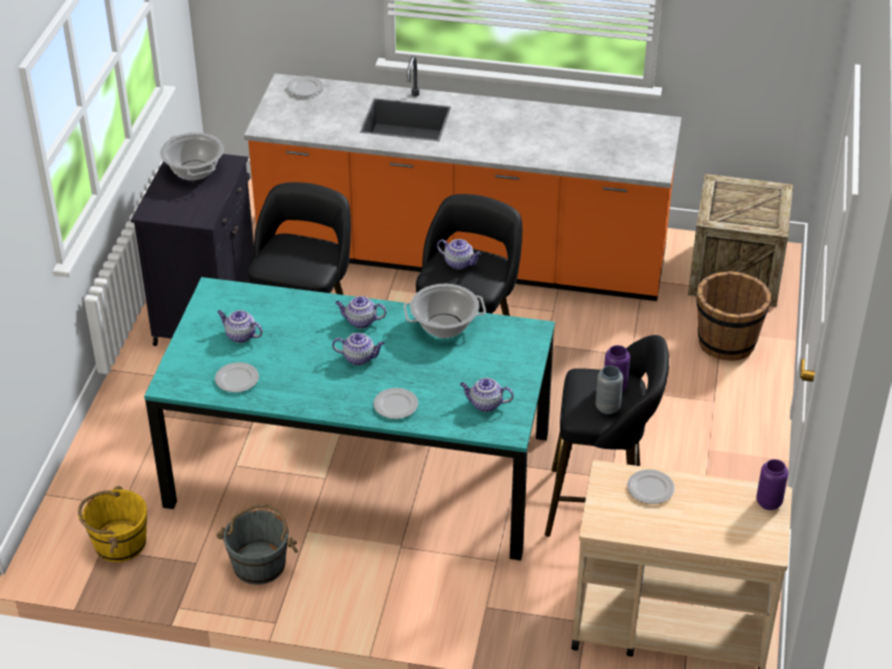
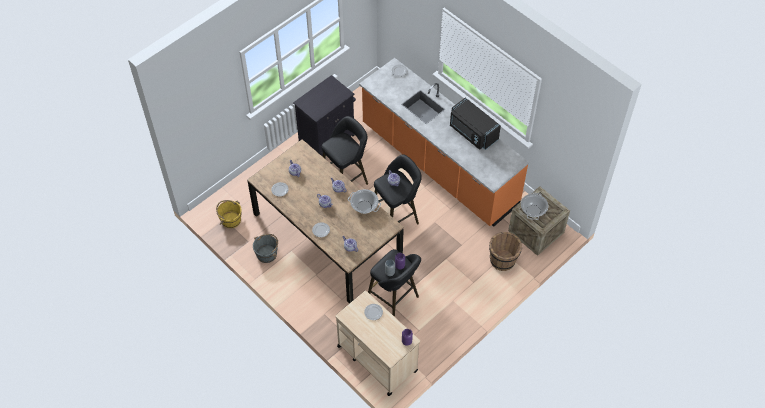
camera: 35 degrees right, 15 degrees up
turquoise dining table [144,277,555,561] -> brown dining table [247,139,404,303]
cooking pot [160,132,224,181] -> cooking pot moved to [521,192,548,220]
none -> black microwave [450,97,501,150]

